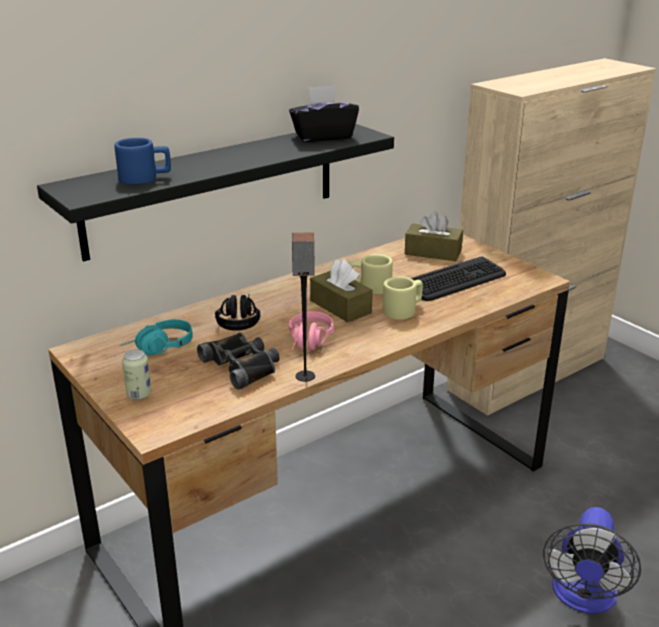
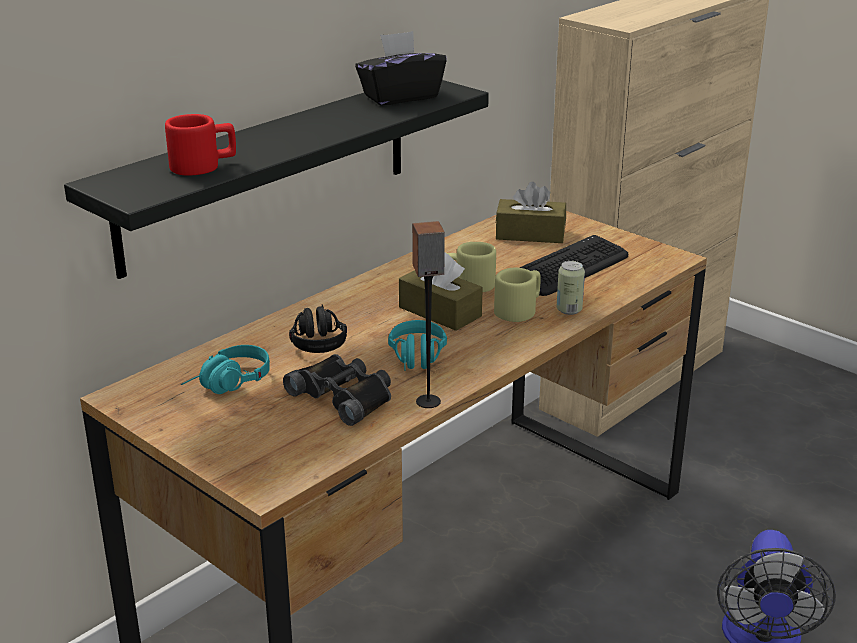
camera: 10 degrees left, 0 degrees up
blue mug [114,138,171,185] -> red mug [165,114,236,176]
can [122,349,151,400] -> can moved to [557,261,585,315]
pink headphones [288,311,334,350] -> turquoise headphones [388,320,447,371]

